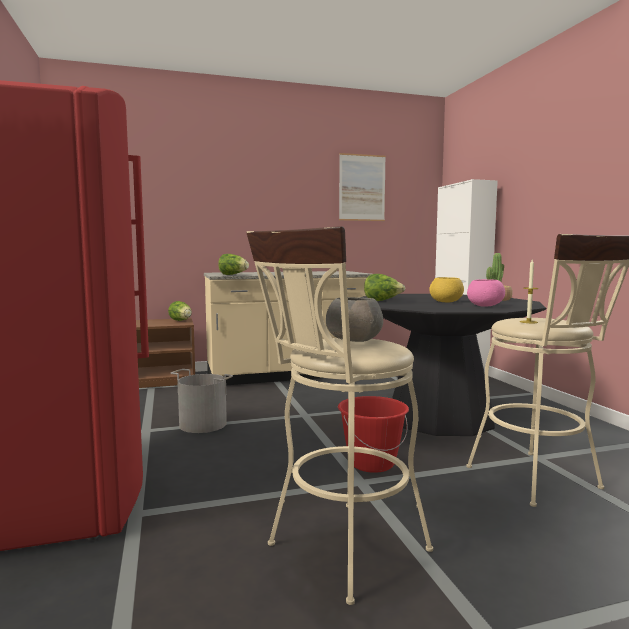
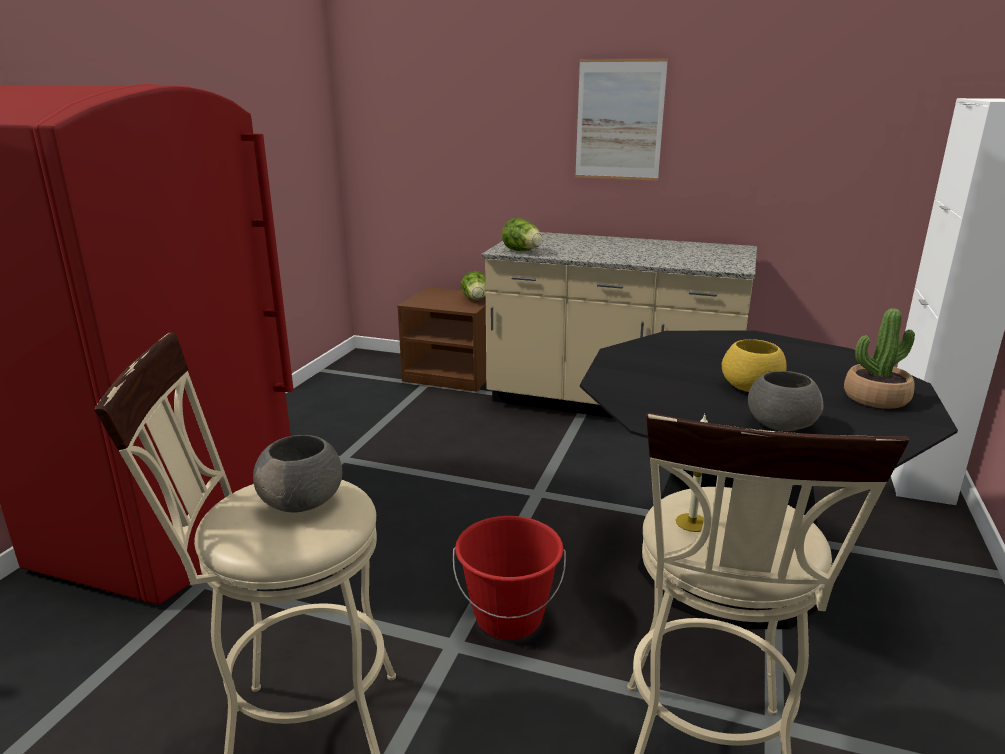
camera: 35 degrees right, 15 degrees up
grey bucket [171,369,233,433] -> none
picture [339,153,386,221] -> picture moved to [575,59,668,181]
lettuce [364,274,405,301] -> none
pink bowl [467,279,505,307] -> grey bowl [748,371,823,431]

